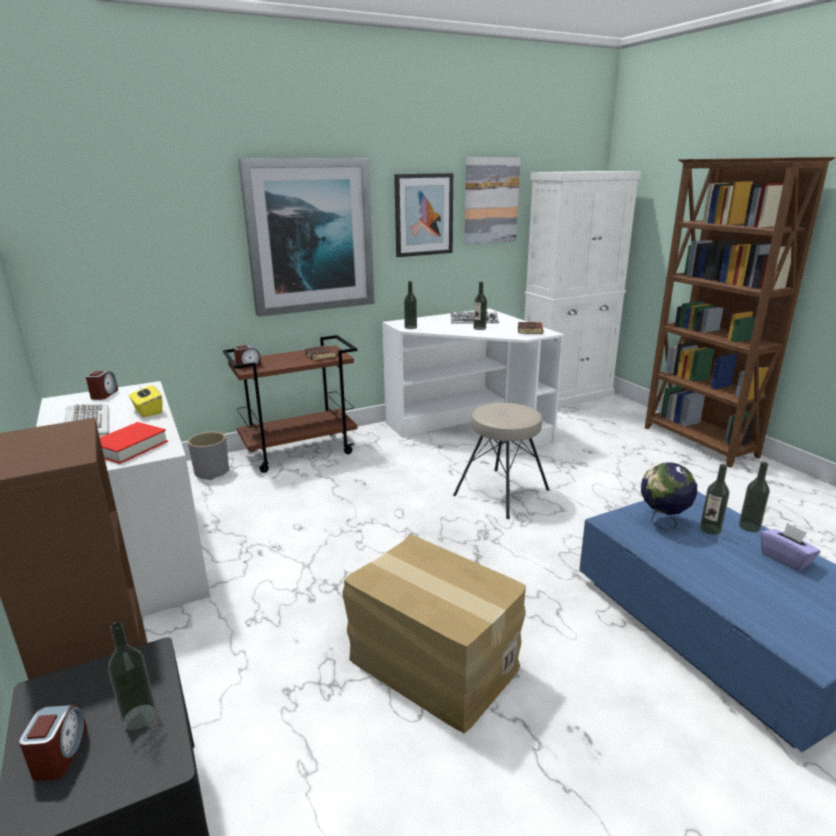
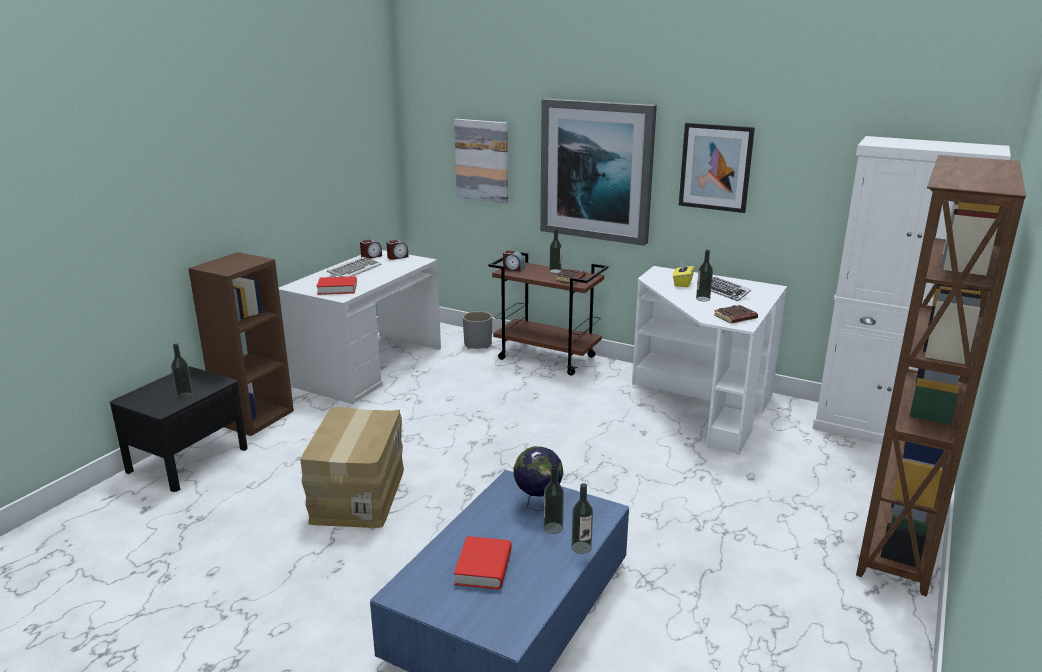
camera: 55 degrees right, 0 degrees up
alarm clock [19,705,87,781] -> alarm clock moved to [360,239,382,259]
yellow tissue box [129,384,163,417] -> yellow tissue box moved to [673,261,694,287]
bottle [404,281,417,329] -> bottle moved to [549,229,562,273]
beige stool [453,403,549,519] -> none
picture [464,157,521,245] -> picture moved to [454,119,508,204]
purple tissue box [761,523,821,571] -> none
none -> red book [454,536,512,589]

